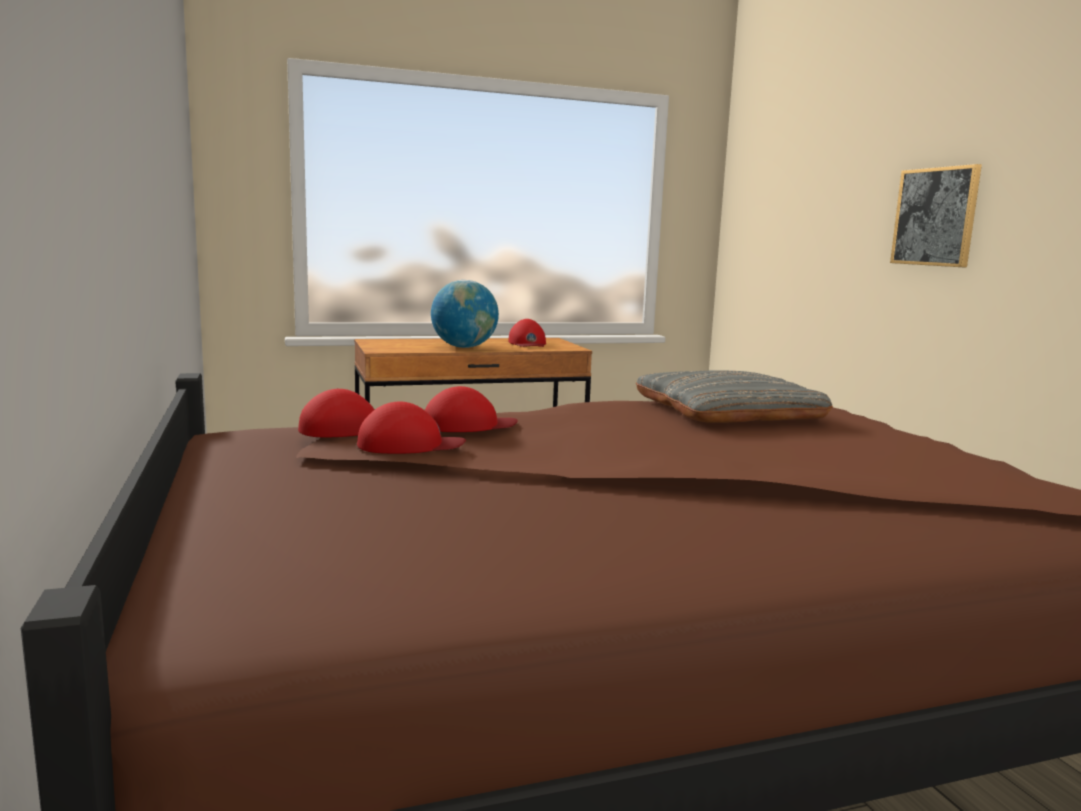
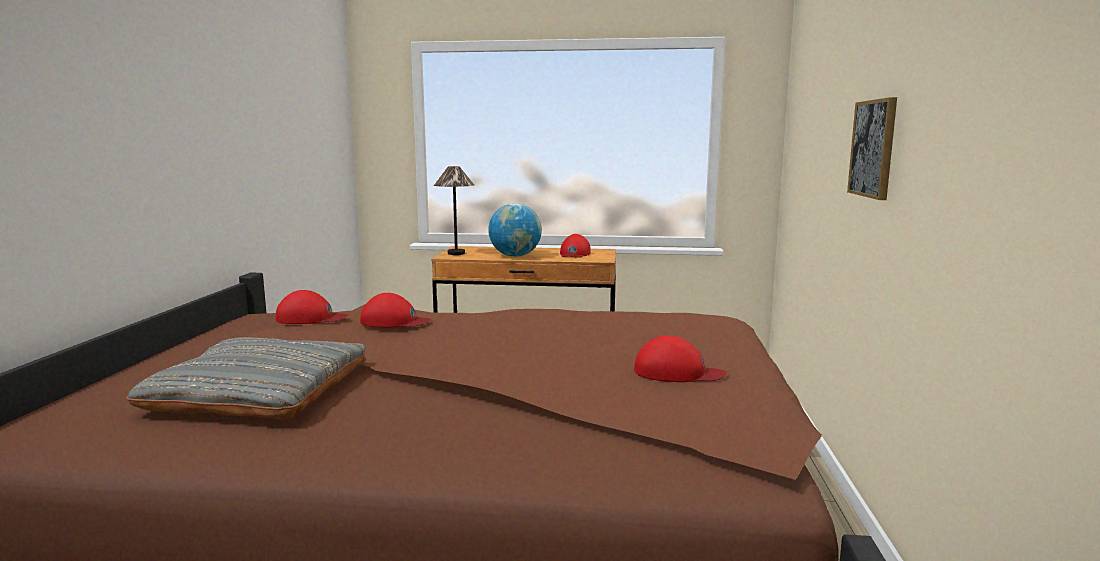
camera: 25 degrees right, 0 degrees up
red cap [357,401,466,454] -> red cap moved to [634,336,727,382]
grey pillow [636,370,833,423] -> grey pillow moved to [125,337,365,419]
none -> table lamp [434,166,474,255]

